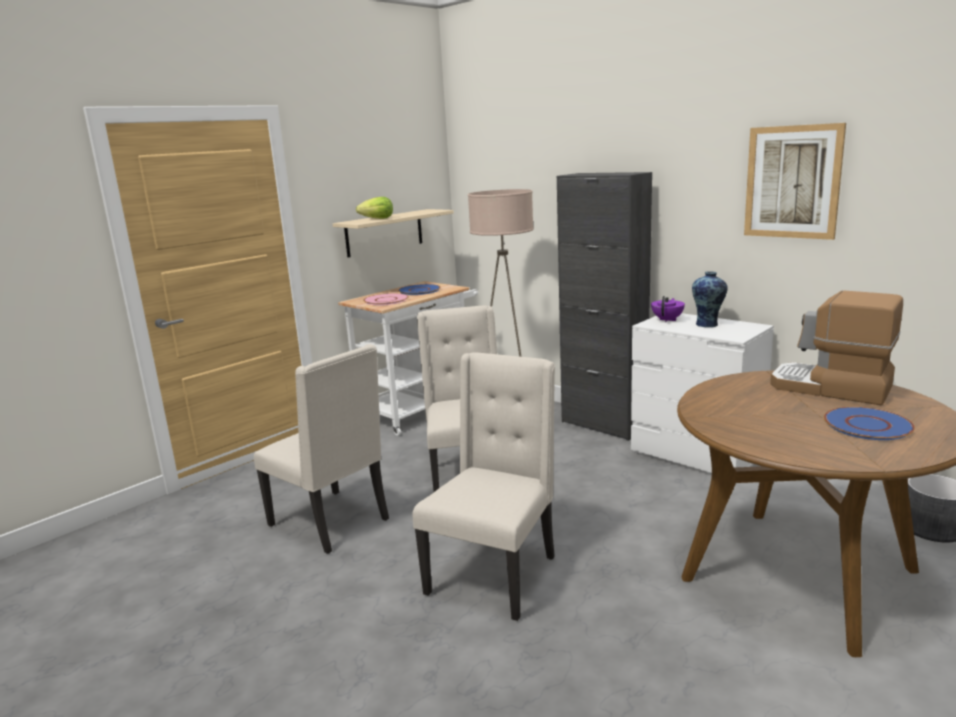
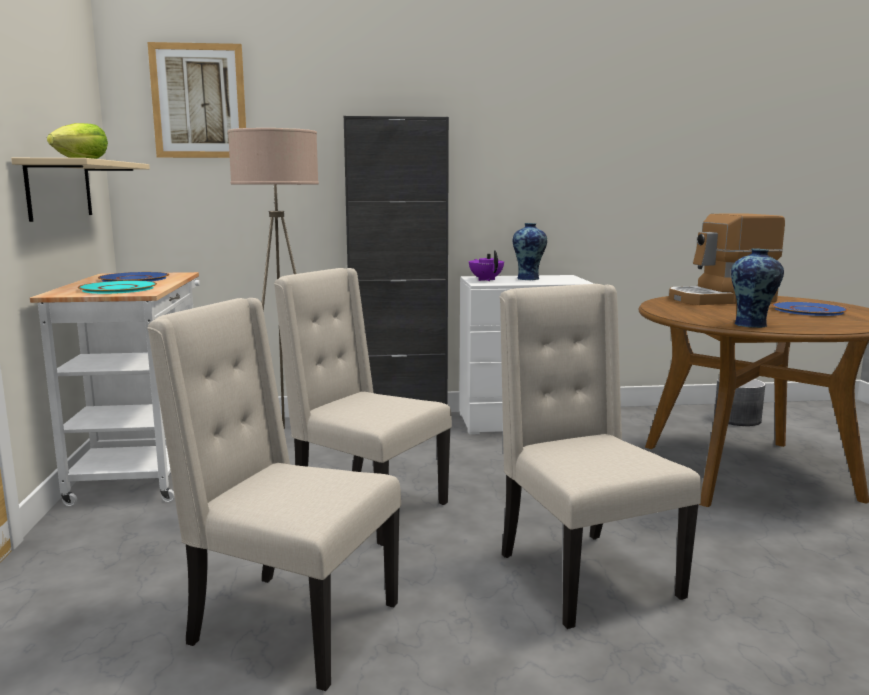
camera: 50 degrees left, 5 degrees down
beige chair [254,344,389,554] -> beige chair turned 150 degrees counterclockwise [147,298,401,691]
pink plate [363,293,409,305] -> turquoise plate [78,280,157,294]
picture [744,123,846,240] -> picture moved to [148,42,246,158]
none -> vase [731,248,784,328]

